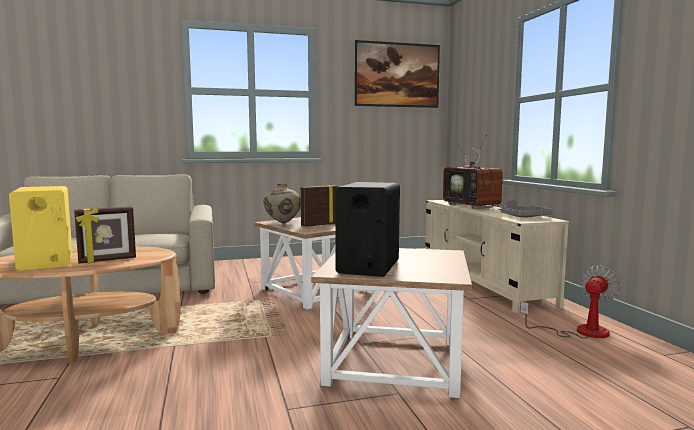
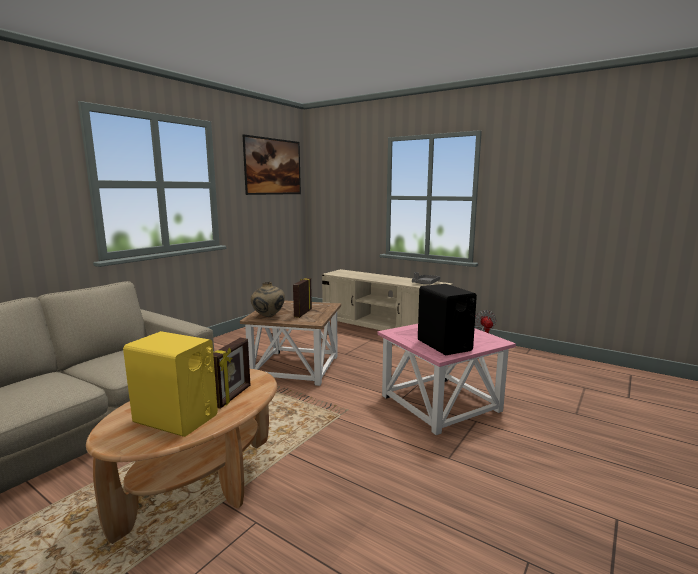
camera: 40 degrees left, 5 degrees up
brown side table [311,248,472,398] -> pink side table [378,324,516,435]
television [443,134,503,210] -> none

